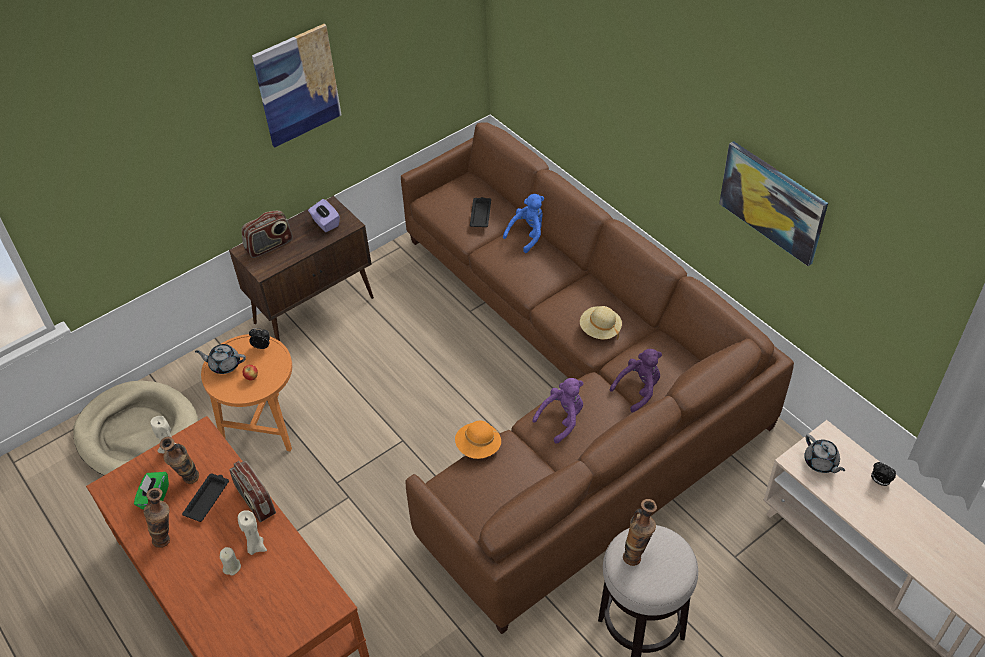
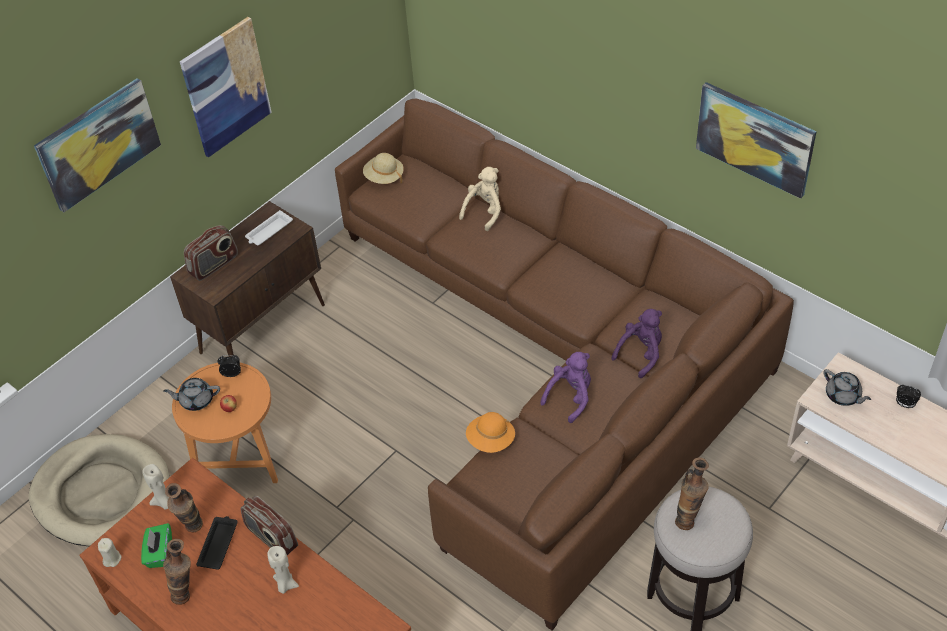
camera: 10 degrees left, 0 degrees up
beige candle [220,547,241,576] -> beige candle moved to [98,538,121,567]
purple tissue box [308,199,340,232] -> white tray [245,210,293,246]
black tray [470,197,491,227] -> none
blue plush toy [503,194,544,253] -> beige plush toy [459,167,501,231]
beige hat [580,306,622,340] -> beige hat moved to [363,153,404,184]
none -> picture [34,78,161,212]

